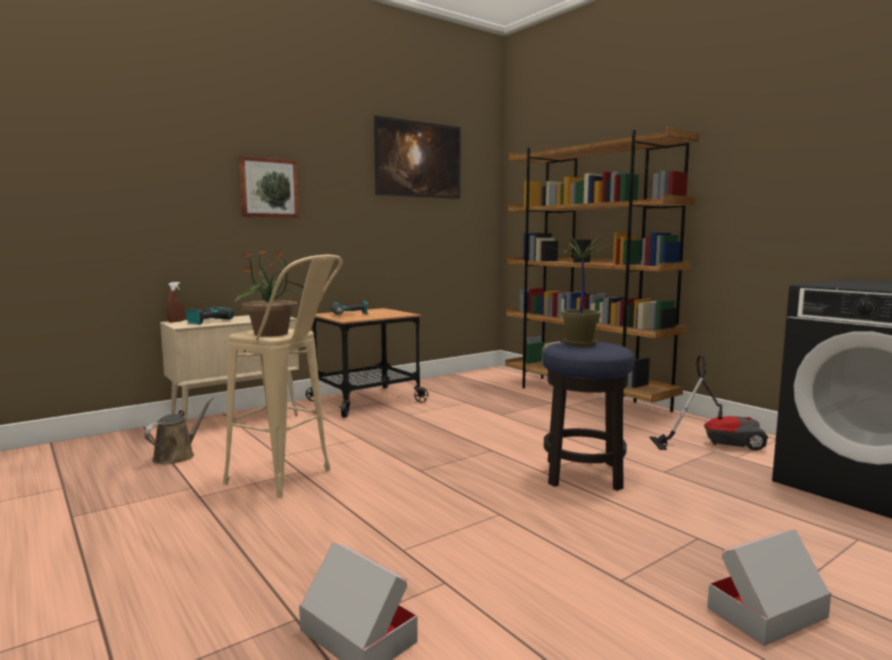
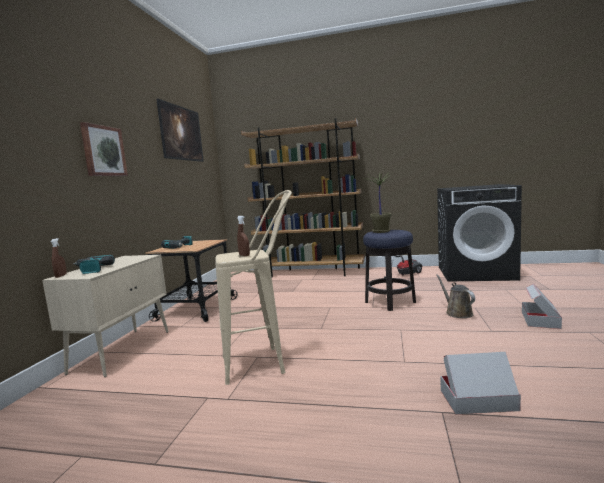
camera: 40 degrees left, 0 degrees up
brown watering can [144,397,214,464] -> brown watering can moved to [436,274,475,318]
potted plant [235,250,306,337] -> brown spray bottle [237,216,250,256]

